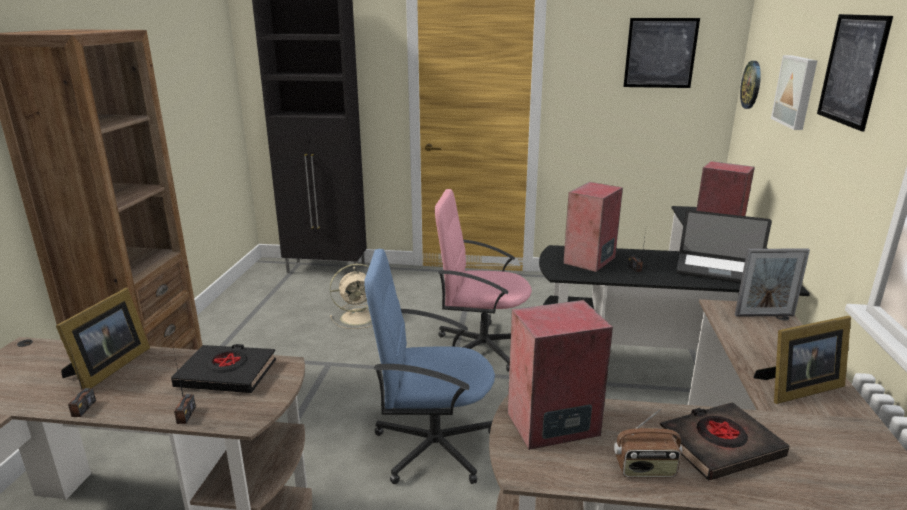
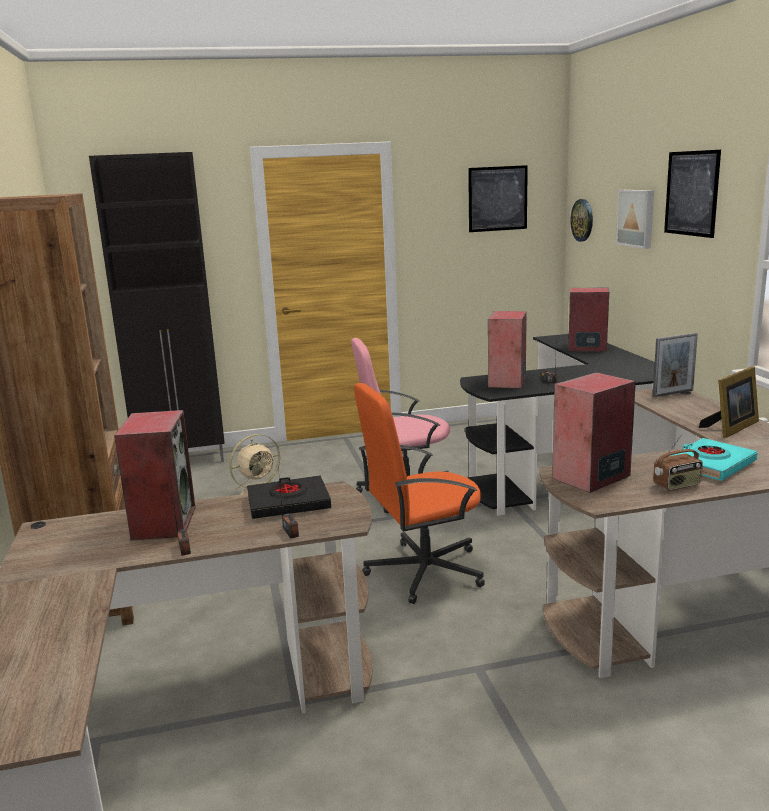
camera: 20 degrees left, 5 degrees down
picture frame [56,288,150,389] -> speaker [114,410,196,541]
blue office chair [364,249,495,484] -> orange office chair [354,383,485,604]
black book [660,402,789,480] -> turquoise book [671,438,758,481]
laptop [676,210,772,283] -> none

